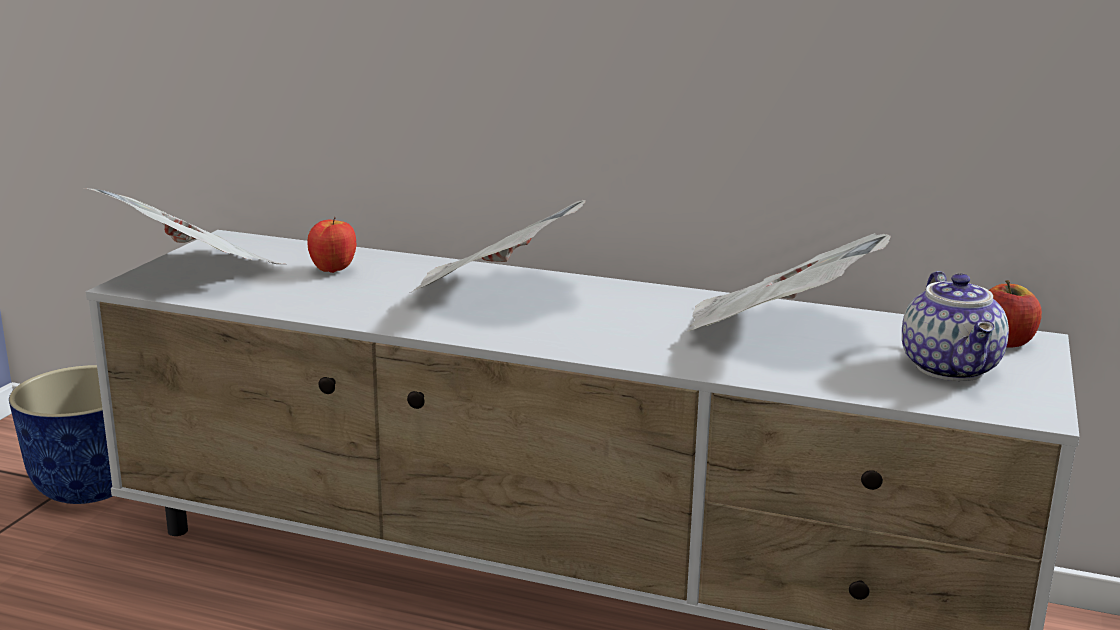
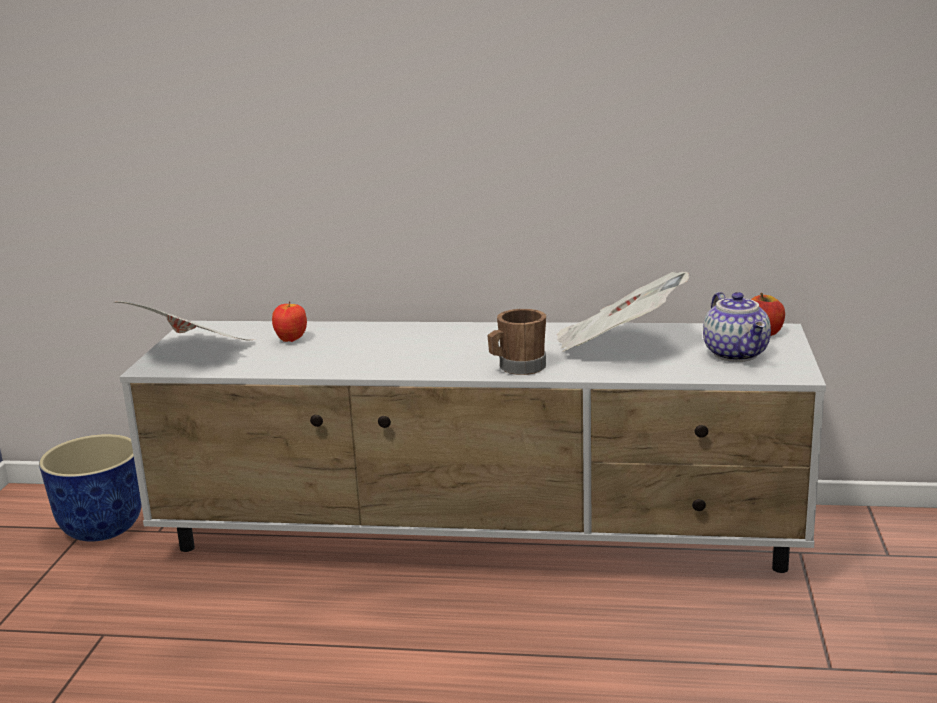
camera: 10 degrees left, 0 degrees up
newspaper [410,200,586,293] -> none
none -> brown mug [487,309,546,375]

